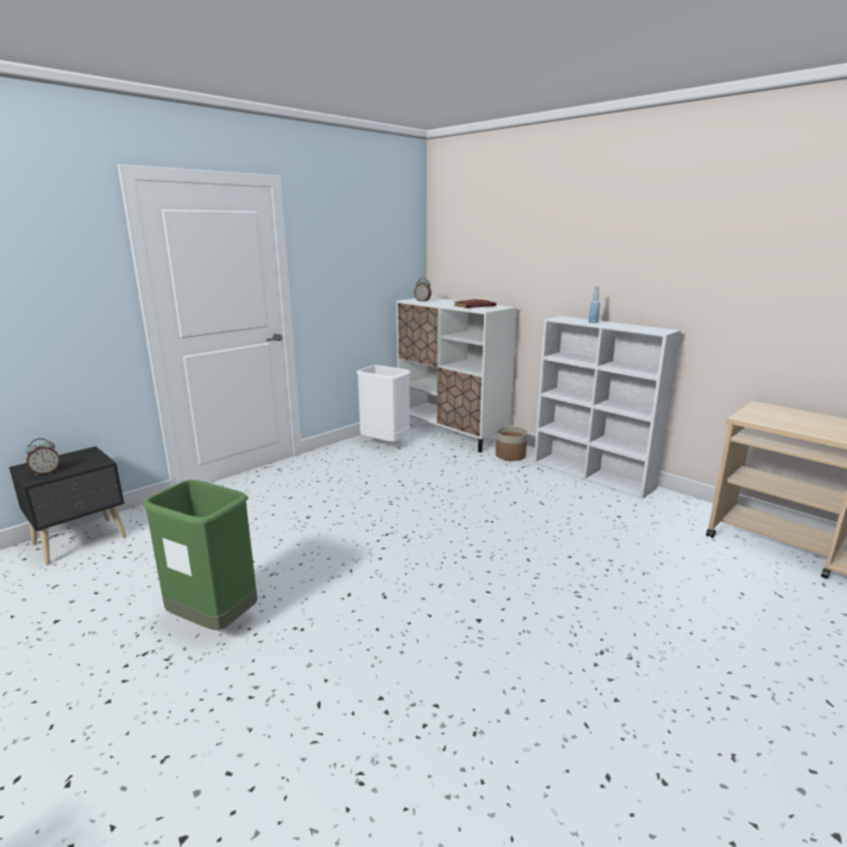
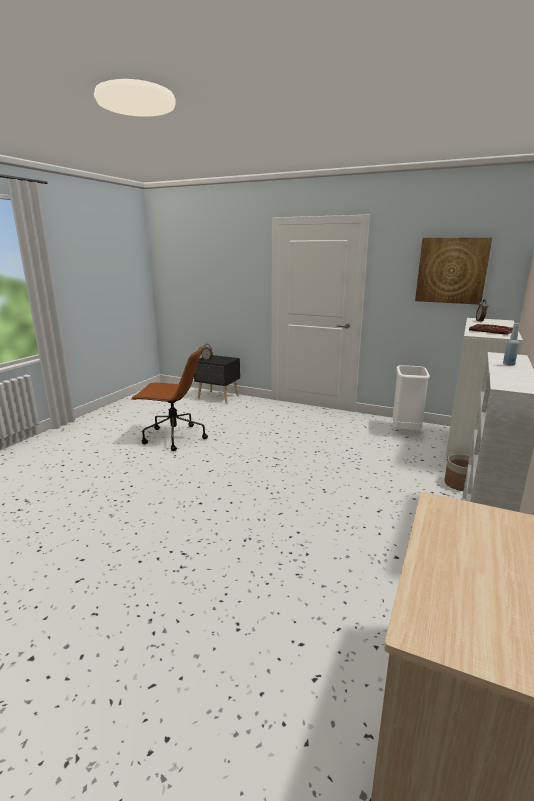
camera: 70 degrees right, 0 degrees up
green trash can [142,480,258,630] -> brown office chair [131,346,208,451]
none -> picture [415,237,492,305]

